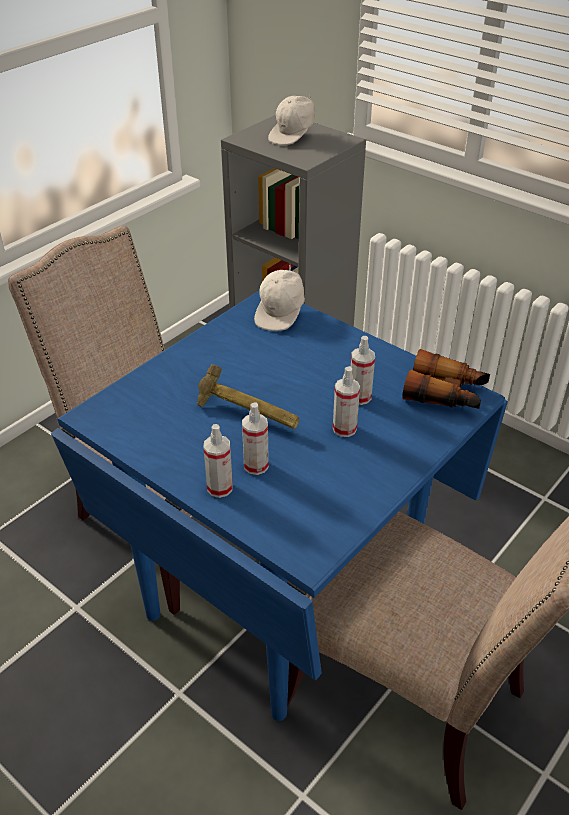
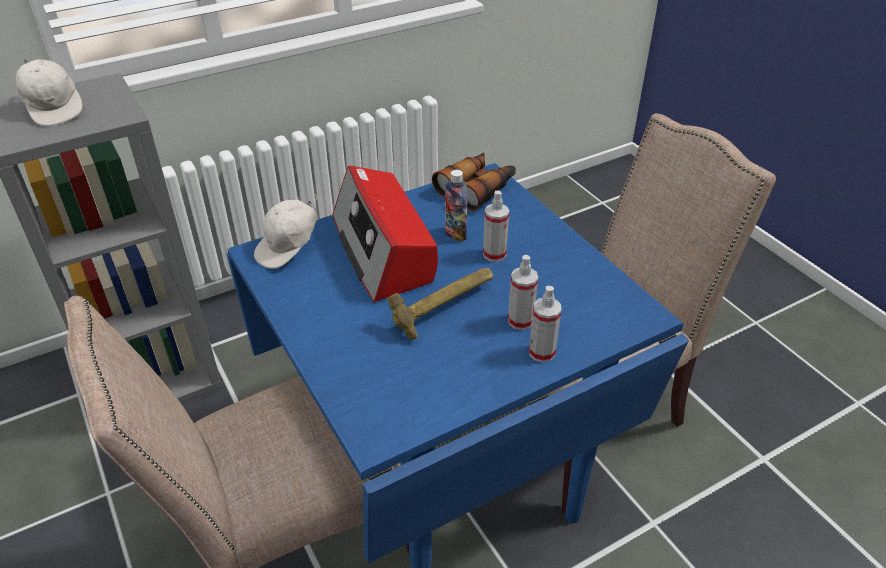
camera: 70 degrees left, 0 degrees up
white cap [254,264,305,331] -> white cap turned 90 degrees clockwise [254,194,318,269]
spray bottle [351,336,375,405] -> bottle [445,170,468,242]
none -> radio [333,166,438,303]

